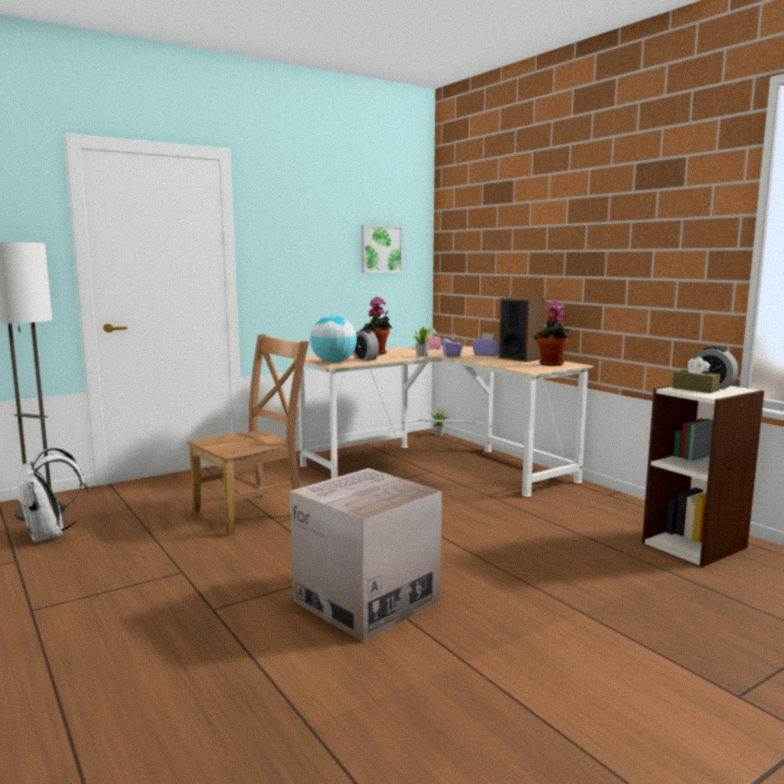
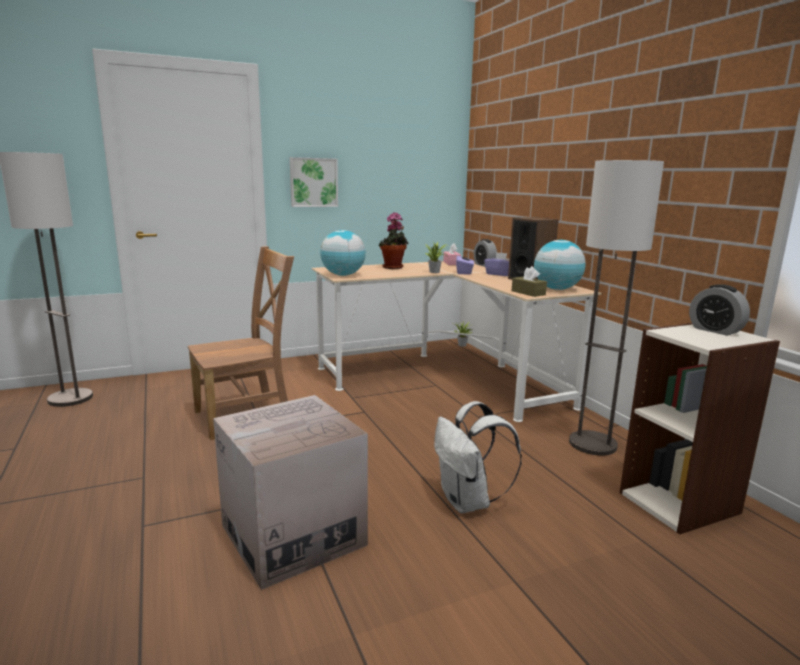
camera: 10 degrees right, 5 degrees up
white backpack [16,447,88,542] -> white backpack moved to [434,401,522,513]
alarm clock [353,329,379,361] -> alarm clock moved to [474,239,497,267]
picture [361,225,403,273] -> picture moved to [290,157,338,207]
potted plant [534,301,570,366] -> globe [534,240,586,290]
brown tissue box [672,357,720,393] -> brown tissue box moved to [512,266,547,297]
none -> floor lamp [569,160,664,456]

